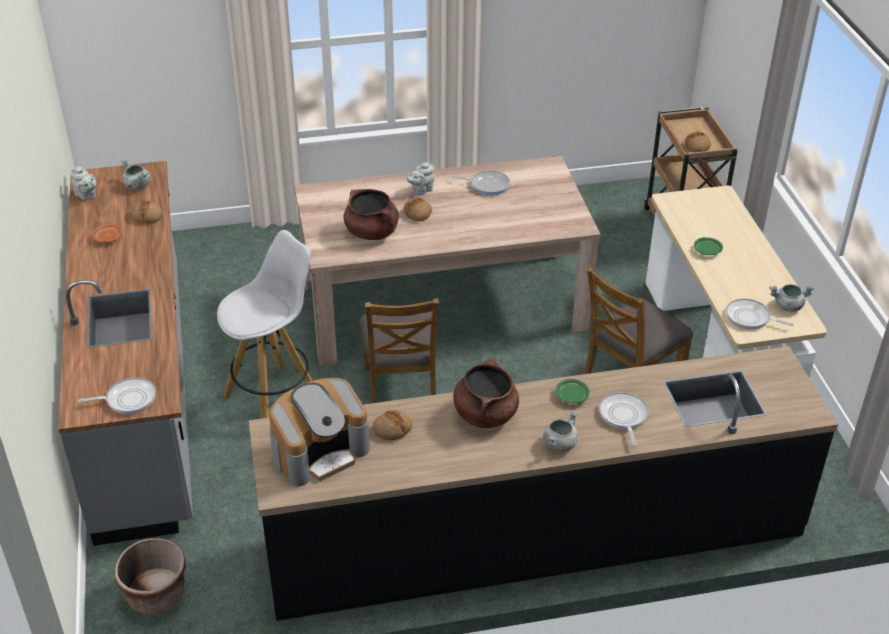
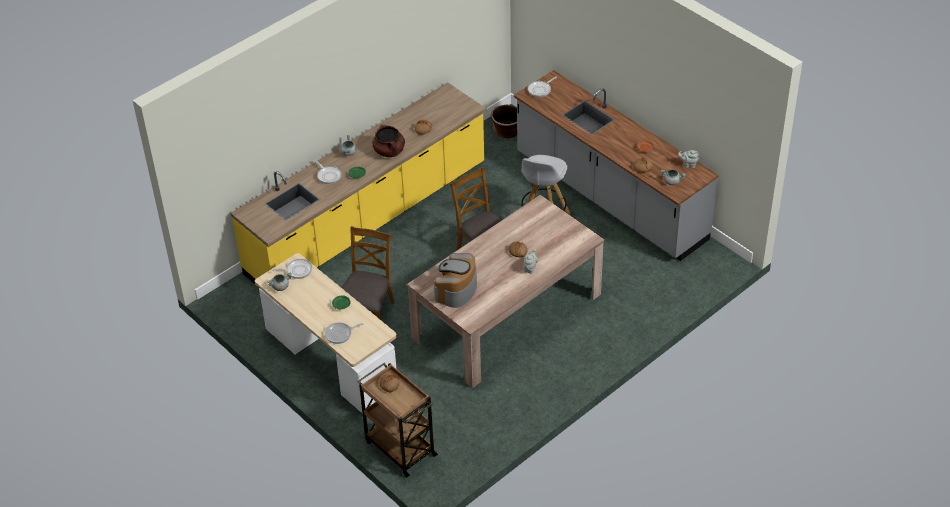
camera: 150 degrees right, 5 degrees up
black counter [249,346,838,621] -> yellow counter [231,82,486,286]
coffee machine [269,378,370,486] -> coffee machine moved to [434,253,477,308]
brown cooking pot [344,189,399,240] -> none
frying pan [452,170,510,195] -> frying pan moved to [325,322,364,344]

